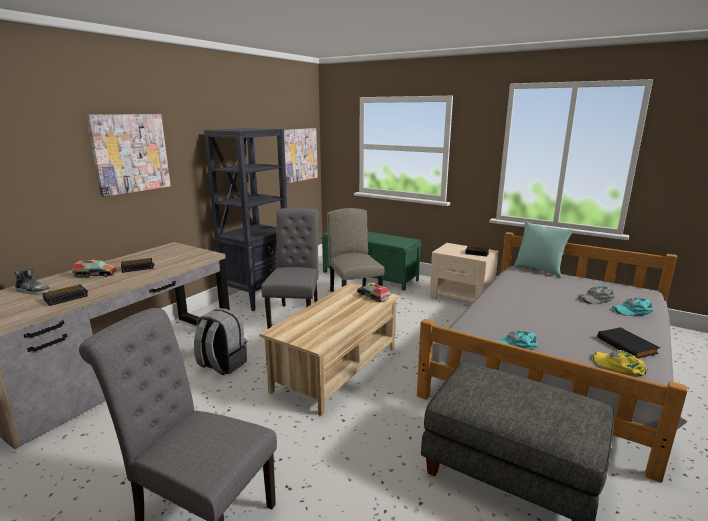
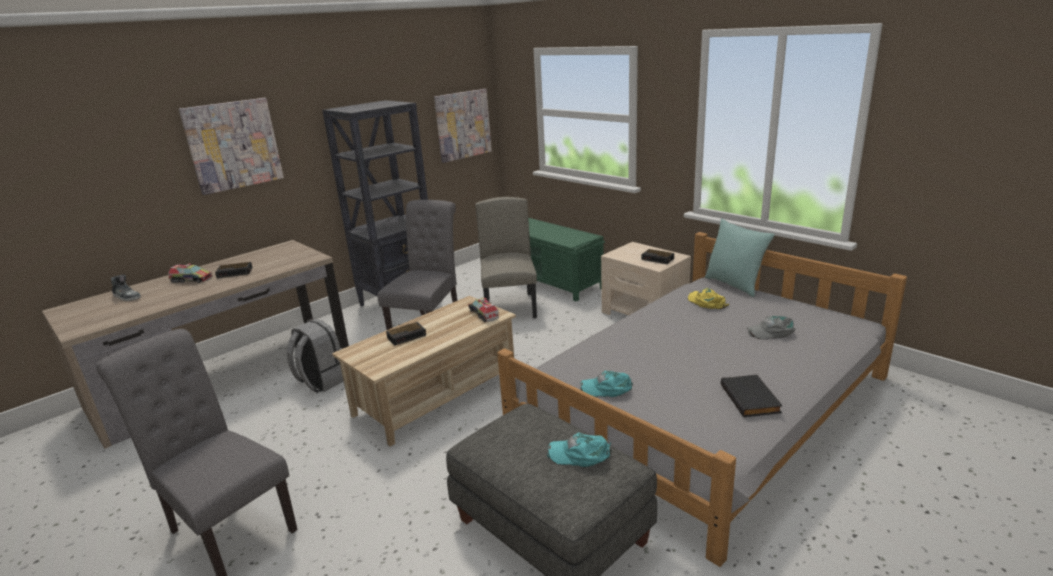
camera: 15 degrees right, 5 degrees up
alarm clock [42,285,88,306] -> alarm clock moved to [386,322,426,346]
yellow cap [592,350,648,376] -> yellow cap moved to [688,288,729,309]
turquoise cap [612,298,653,316] -> turquoise cap moved to [547,433,611,467]

